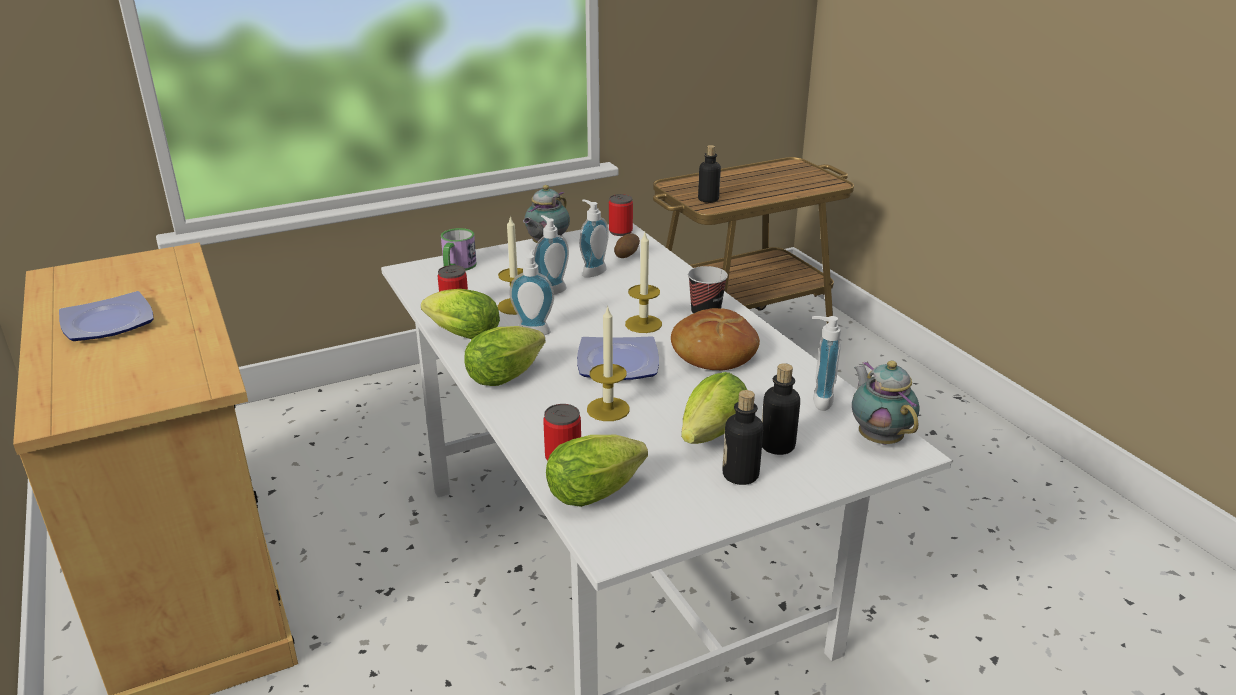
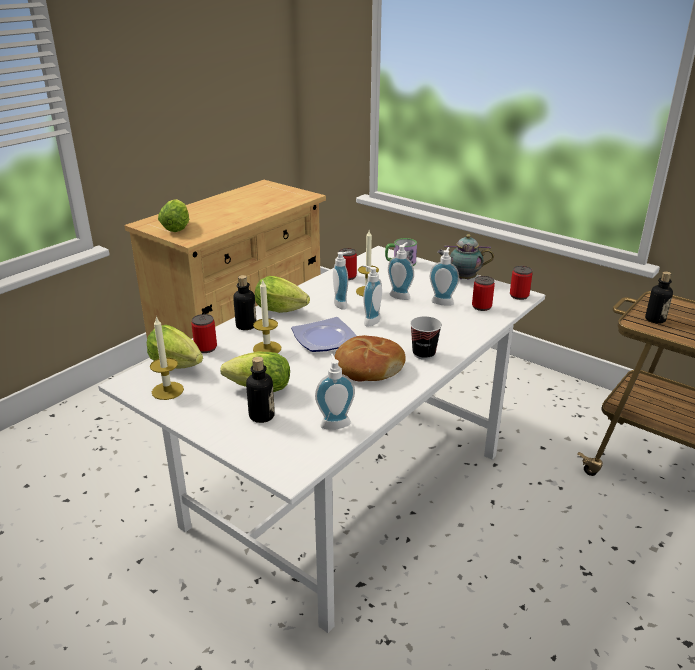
camera: 65 degrees right, 0 degrees up
plate [59,291,154,341] -> none
lettuce [421,289,500,339] -> lettuce moved to [158,199,189,232]
potato [614,233,640,258] -> can [472,276,495,311]
candle [625,233,662,333] -> candle moved to [150,316,184,400]
bottle [722,390,763,485] -> bottle moved to [233,275,257,330]
teapot [852,361,919,445] -> none
none -> soap dispenser [363,265,382,327]

